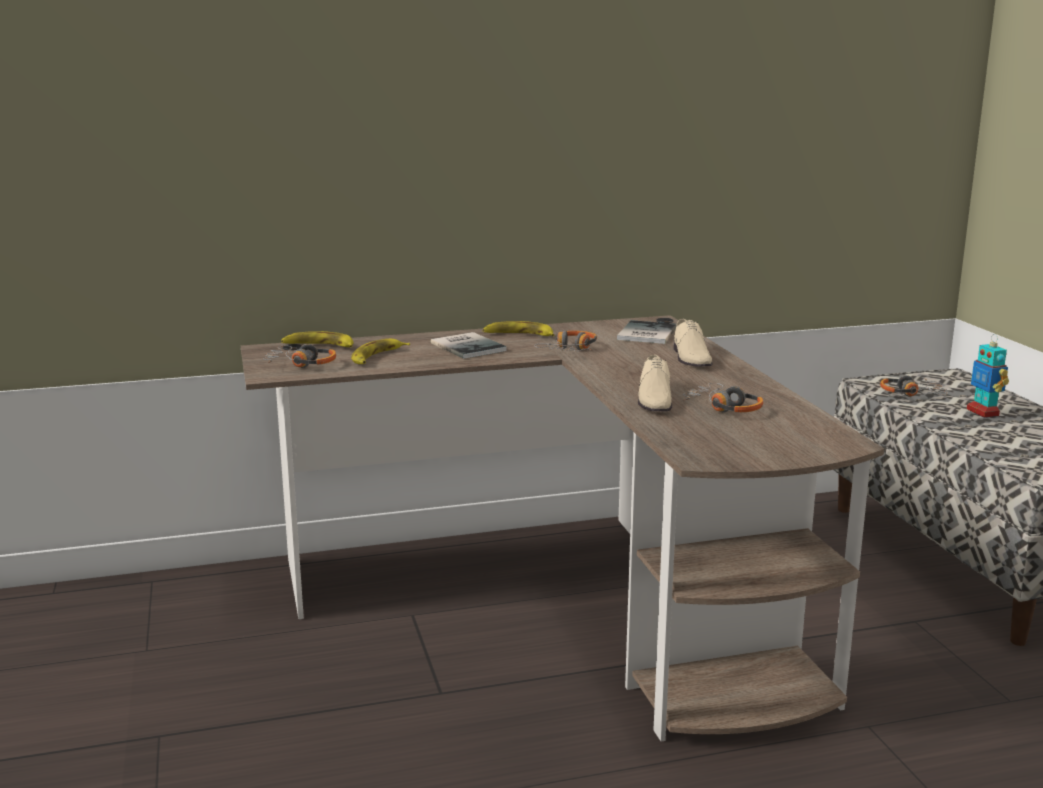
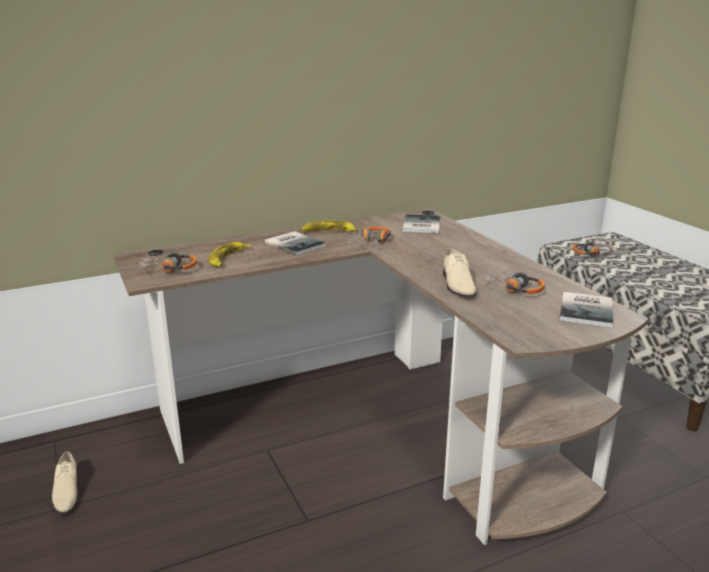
camera: 10 degrees left, 5 degrees up
banana [281,331,353,347] -> none
beige shoe [673,319,712,367] -> beige shoe moved to [52,452,78,514]
toy robot [967,334,1009,418] -> none
none -> book [559,292,613,328]

